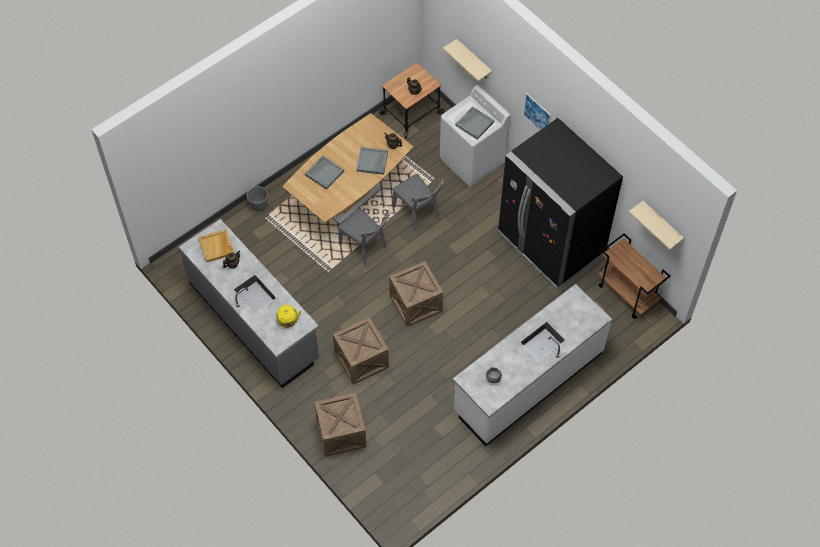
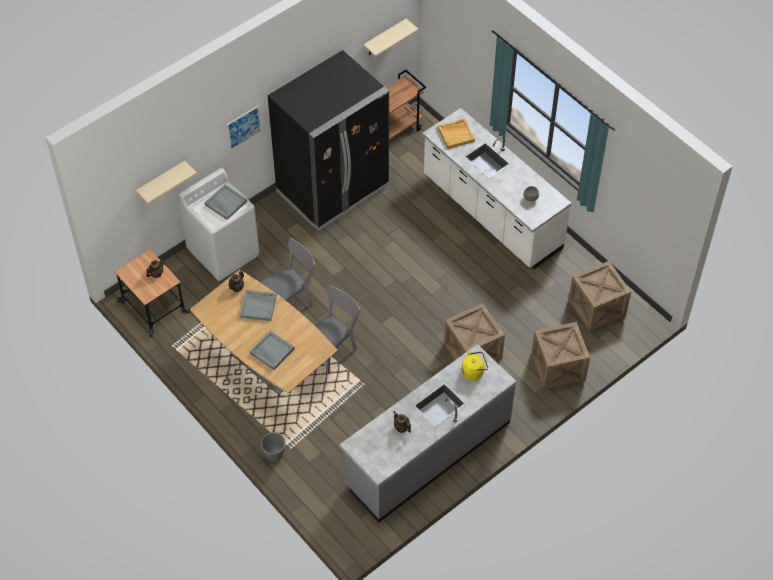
camera: 90 degrees left, 5 degrees down
beige tray [199,229,234,263] -> beige tray moved to [438,118,475,149]
crate [389,261,443,327] -> crate moved to [568,261,631,331]

